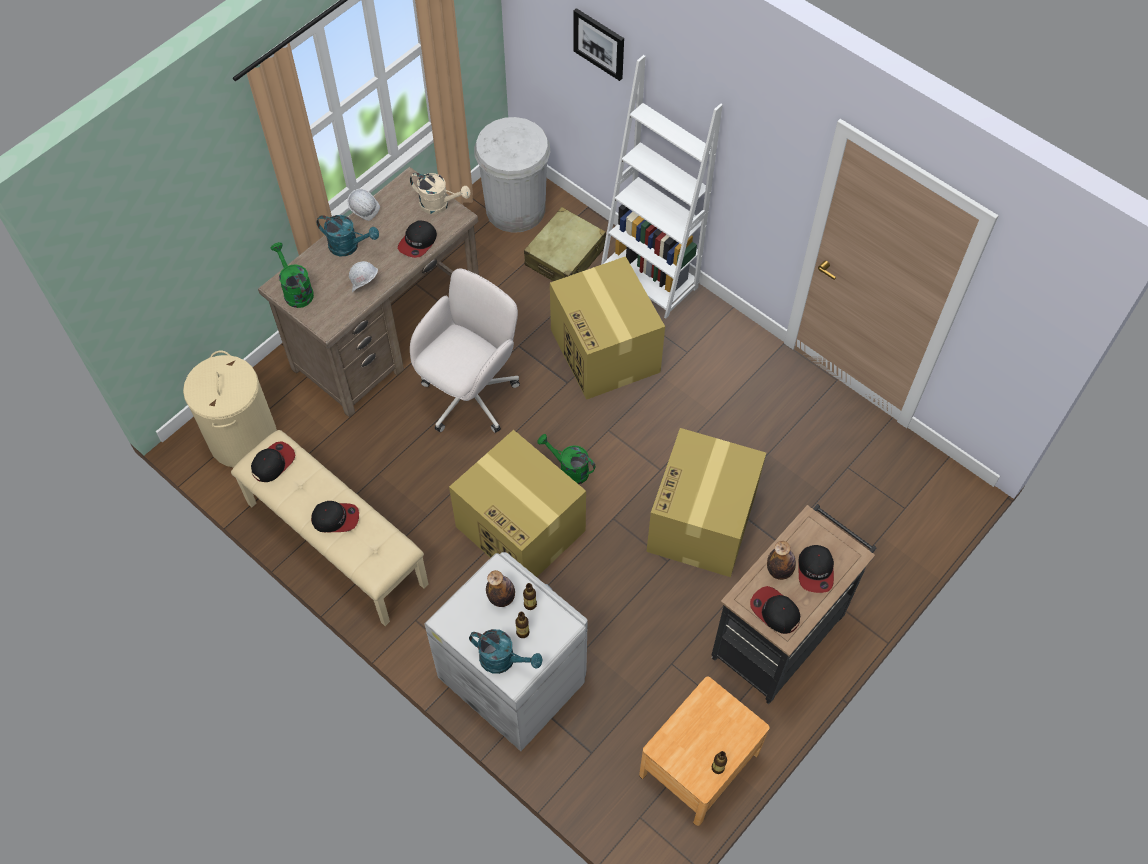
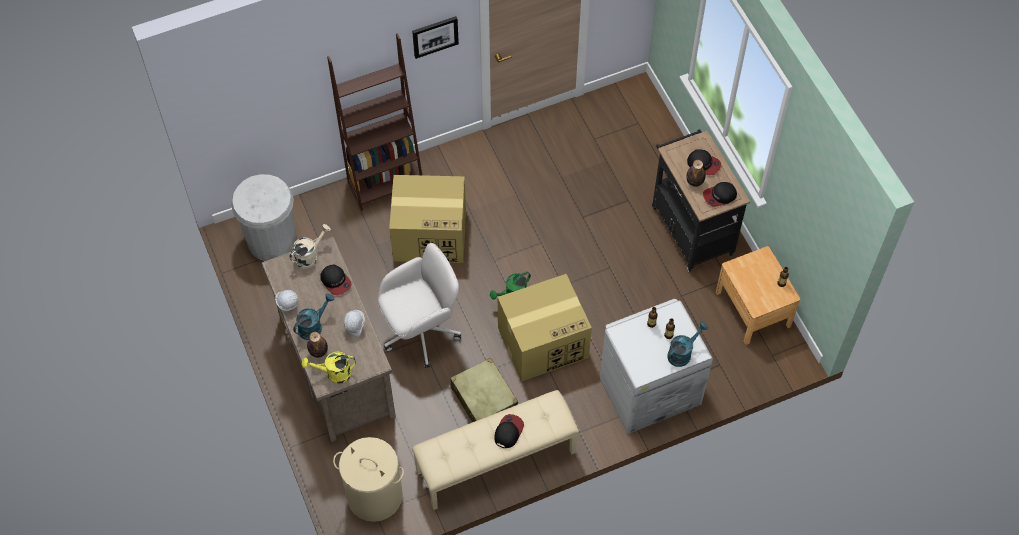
camera: 65 degrees left, 0 degrees up
cap [251,441,295,482] -> none
green watering can [270,242,314,308] -> yellow watering can [302,352,356,384]
white office chair [410,268,520,433] -> white office chair turned 90 degrees clockwise [378,243,461,368]
bottle [486,570,515,607] -> bottle moved to [307,332,328,358]
beige suitcase [524,207,606,281] -> beige suitcase moved to [450,358,518,422]
picture [573,8,624,81] -> picture moved to [412,16,459,59]
white bookcase [601,55,723,319] -> brown bookcase [327,33,422,211]
cardboard box [646,428,766,577] -> none

